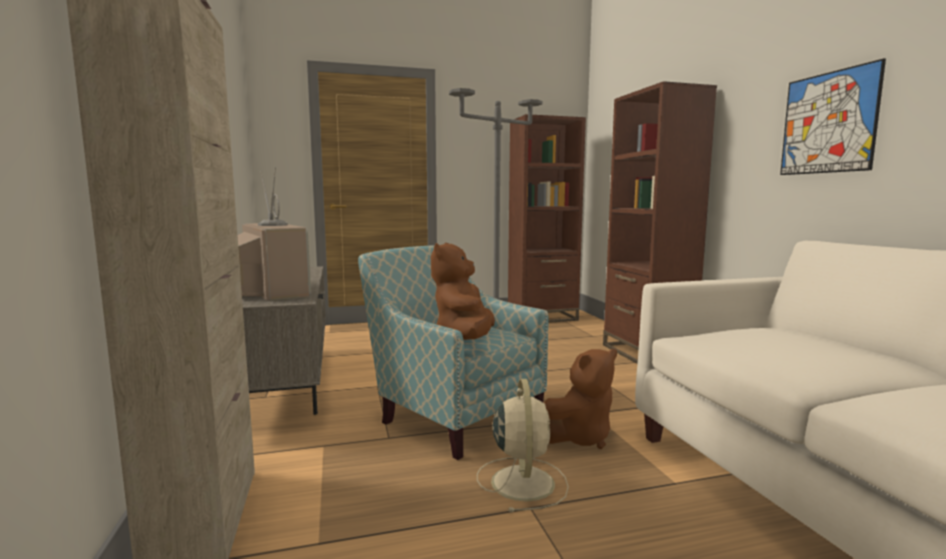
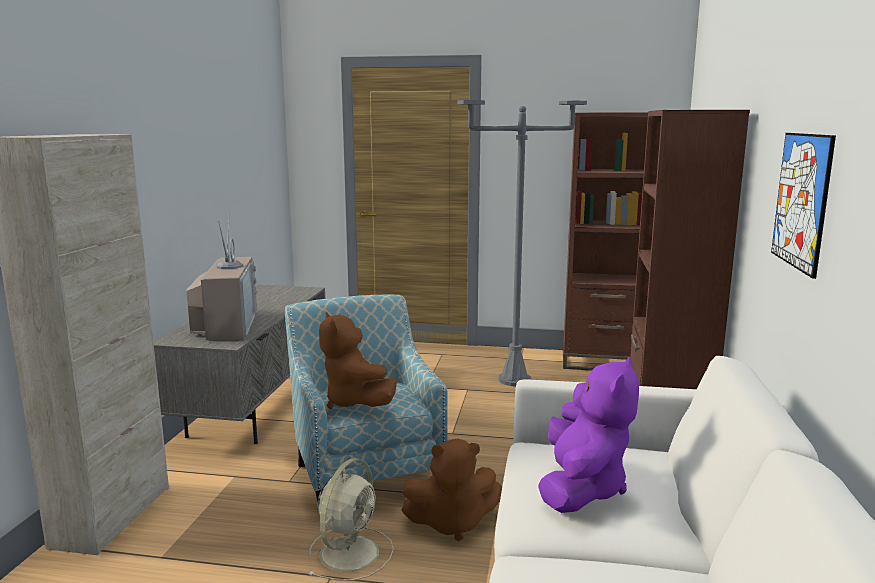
camera: 25 degrees right, 5 degrees up
brown plush toy [430,243,495,340] -> brown plush toy turned 60 degrees counterclockwise [319,312,397,409]
none -> purple plush toy [538,357,639,513]

